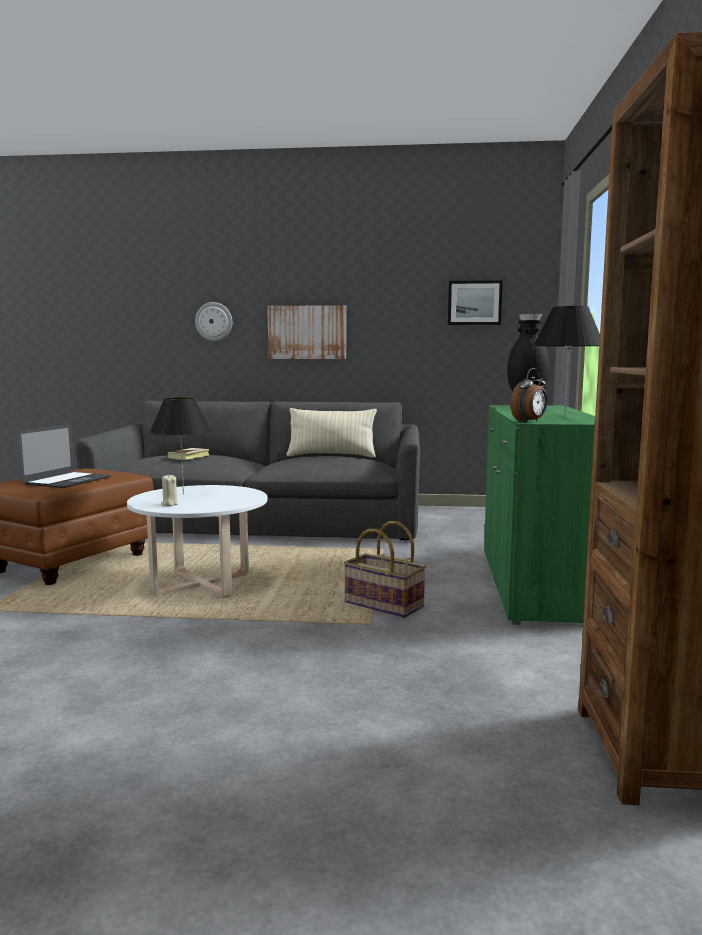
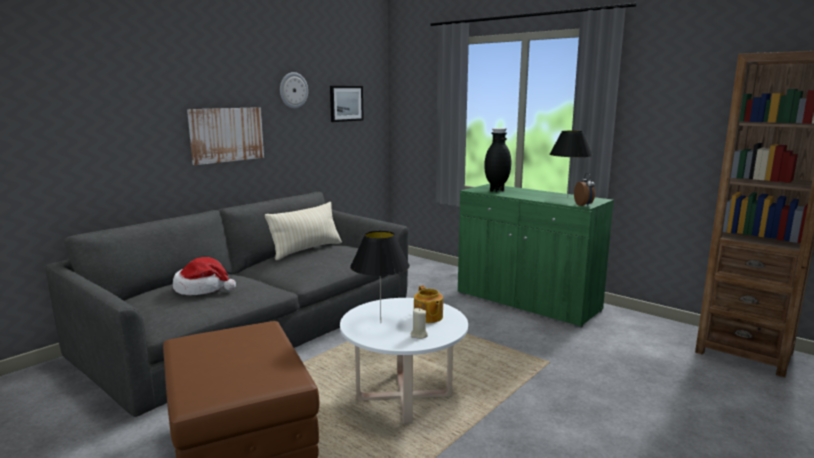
camera: 55 degrees left, 5 degrees up
laptop [18,424,111,488] -> none
book [167,448,210,460] -> hat [173,257,236,295]
wall clock [195,302,232,341] -> wall clock moved to [280,72,308,109]
basket [344,521,426,618] -> none
none -> teapot [414,285,443,323]

